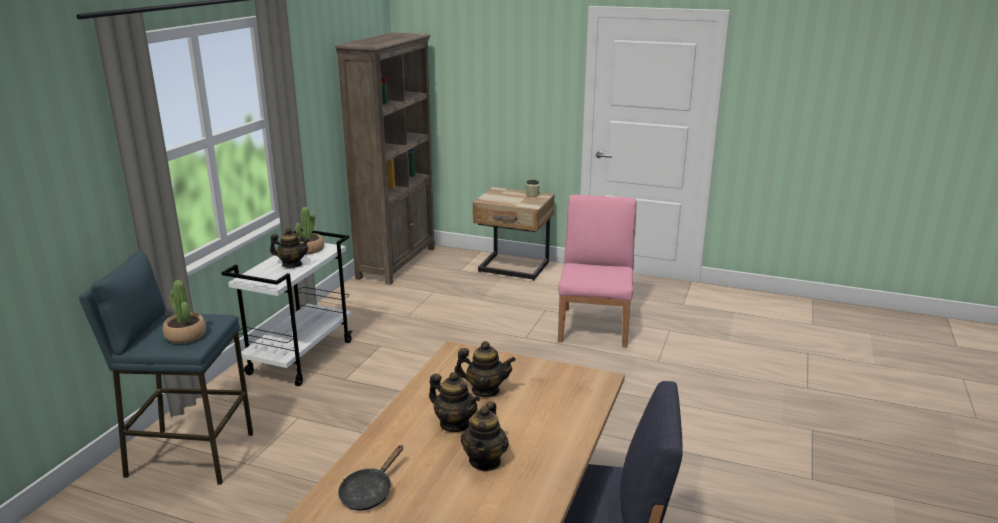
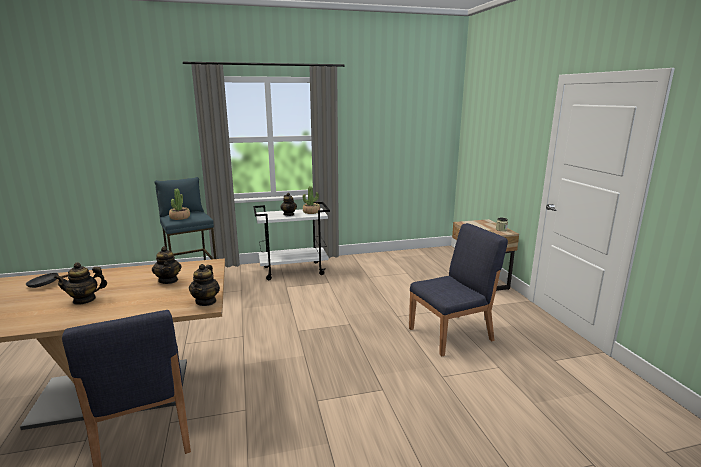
camera: 55 degrees right, 5 degrees down
brown bookcase [335,32,435,285] -> none
teapot [429,372,480,432] -> teapot moved to [189,264,220,306]
pink chair [558,195,636,348] -> blue chair [409,223,508,356]

